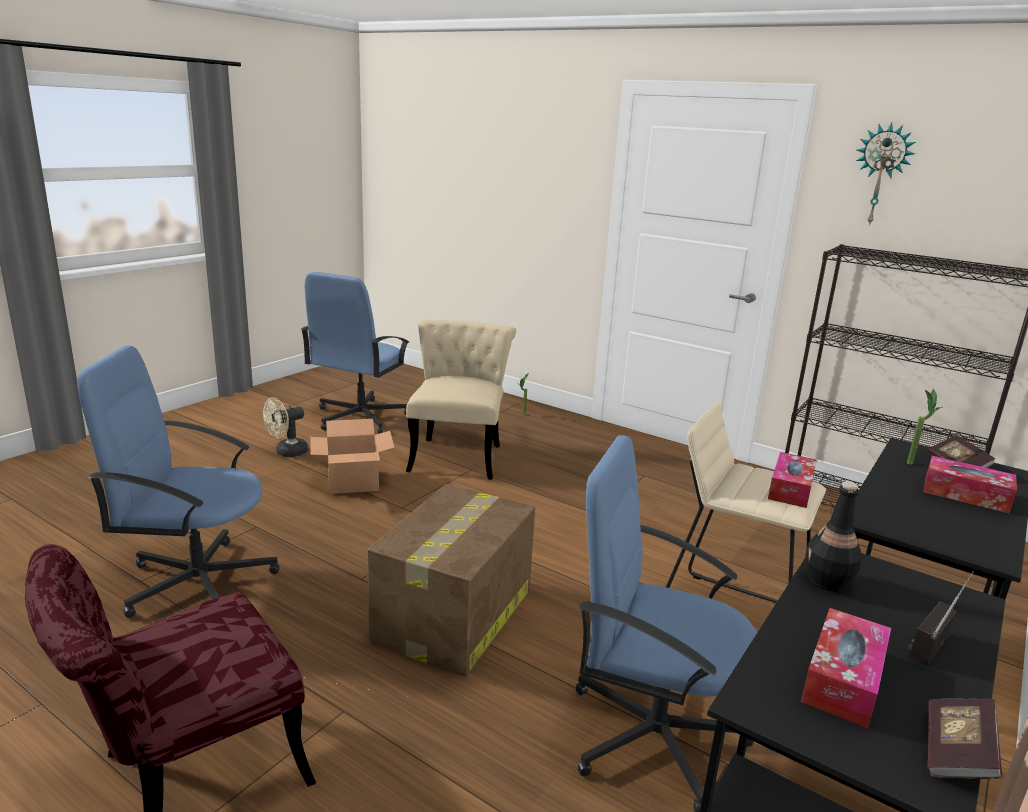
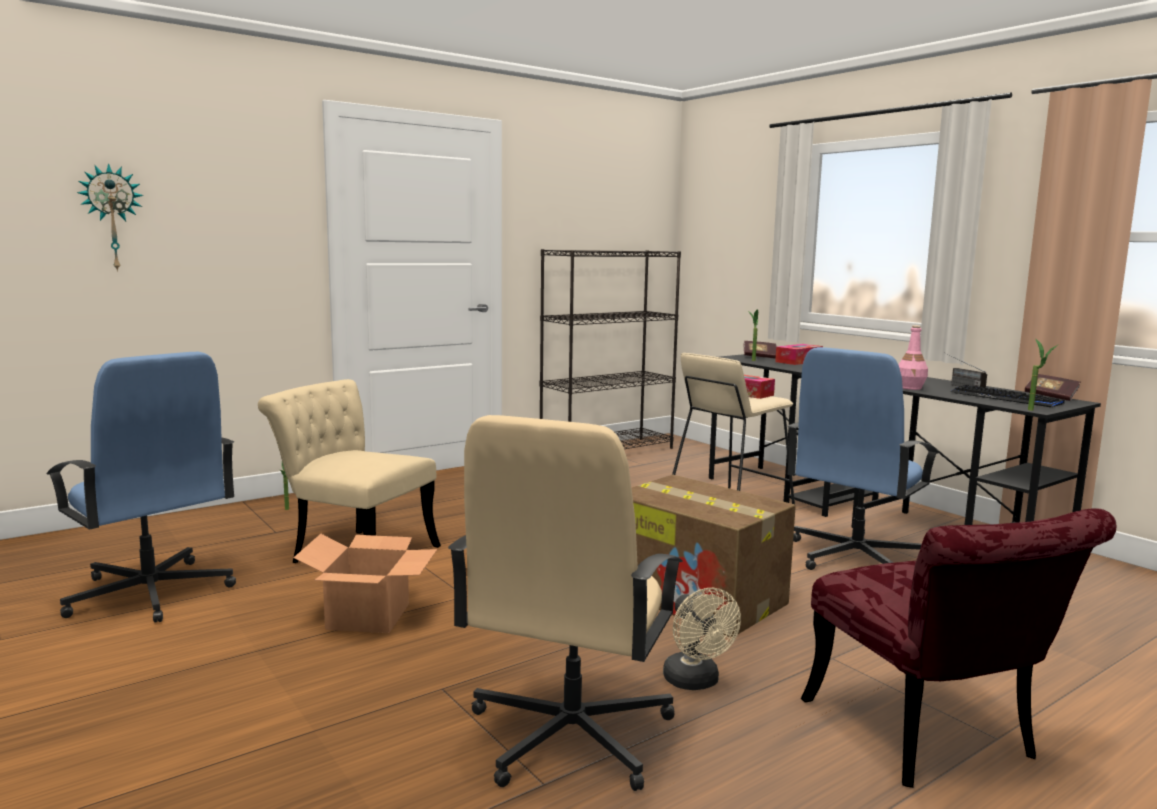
camera: 70 degrees left, 10 degrees down
blue office chair [77,346,279,618] -> beige office chair [448,415,683,791]
beige fan [263,398,308,457] -> beige fan moved to [663,588,741,690]
tissue box [801,608,891,728] -> keyboard [951,385,1065,407]
black bottle [805,481,862,592] -> pink bottle [898,325,928,390]
wall clock [856,122,916,226] -> wall clock moved to [77,163,144,272]
none -> potted plant [1028,338,1059,411]

